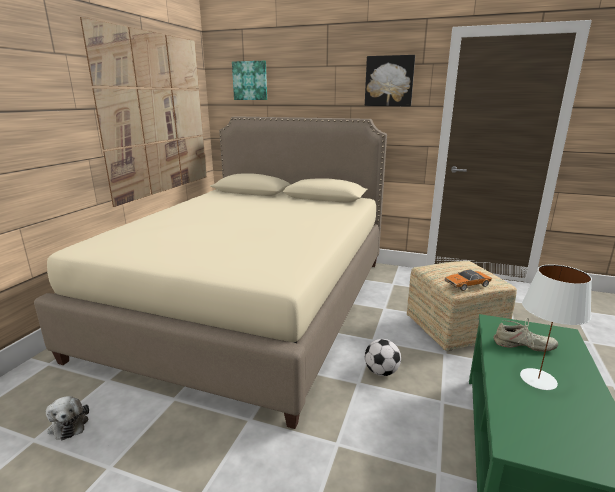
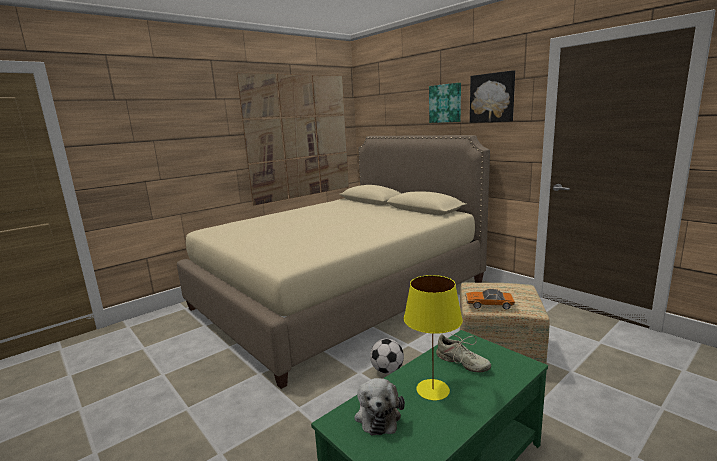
camera: 30 degrees right, 5 degrees down
plush toy [46,396,89,440] -> plush toy moved to [354,378,405,435]
picture [232,61,267,100] -> picture moved to [429,83,461,123]
white table lamp [520,264,592,390] -> yellow table lamp [404,275,463,400]

